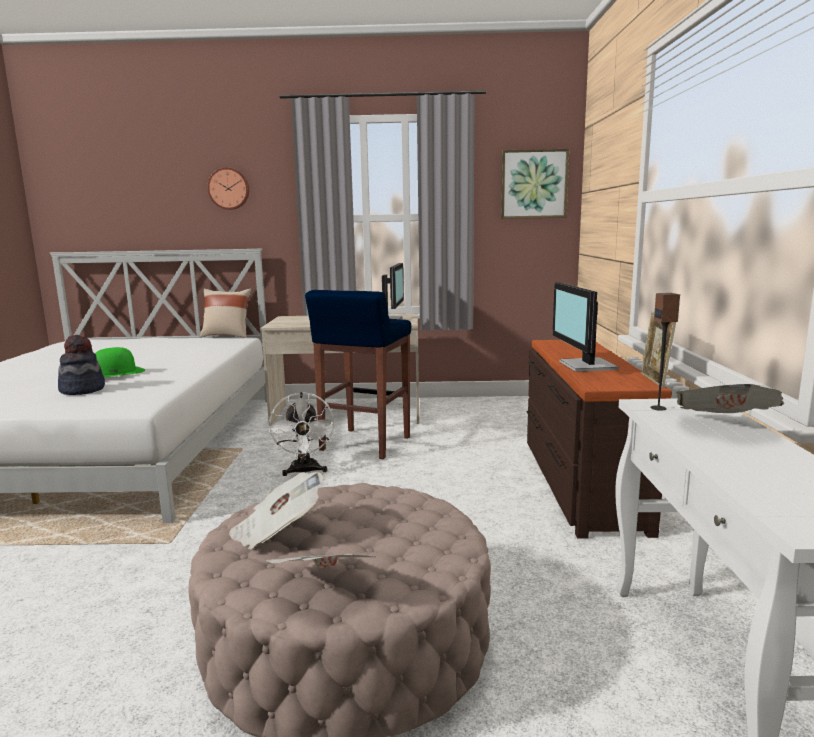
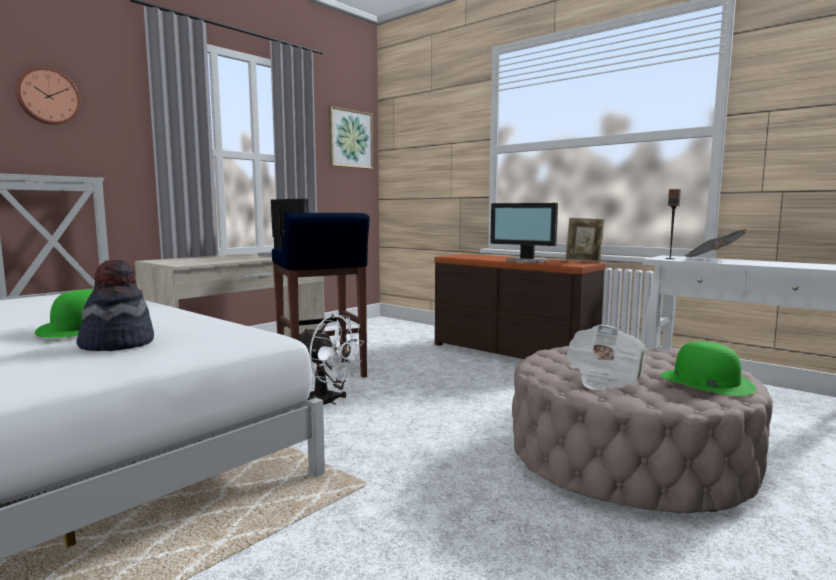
camera: 50 degrees left, 5 degrees down
beige pillow [200,288,251,338] -> none
newspaper [266,554,375,569] -> green hat [660,341,757,396]

